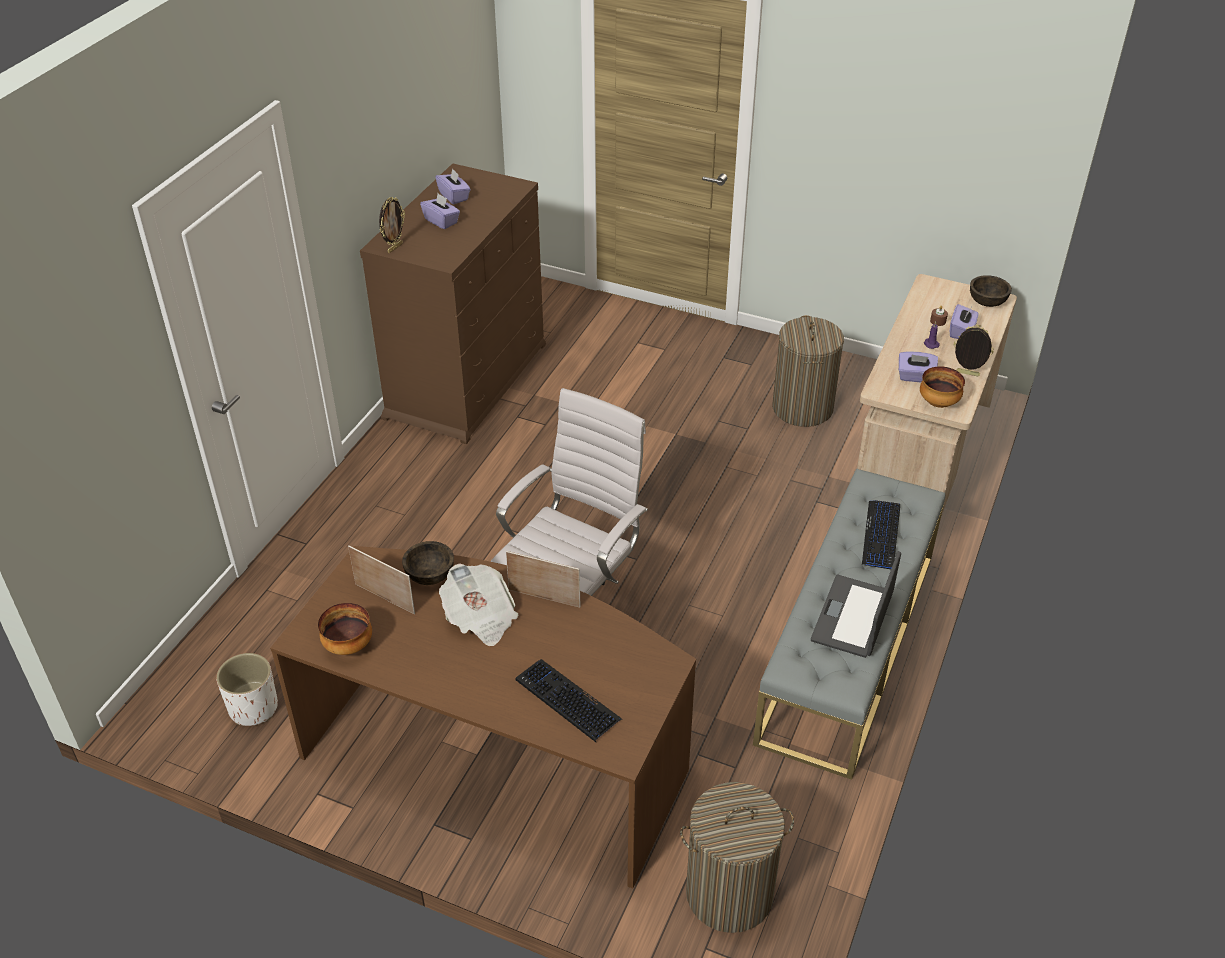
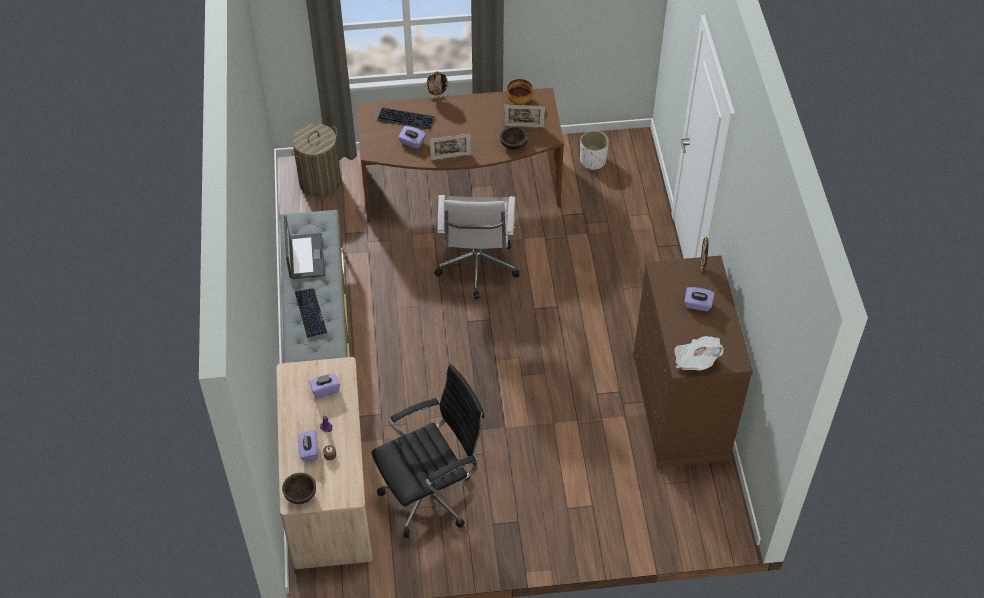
camera: 150 degrees right, 10 degrees up
purple tissue box [435,168,471,204] -> purple tissue box moved to [398,126,426,149]
newspaper [439,563,519,646] -> newspaper moved to [675,336,724,371]
laundry basket [772,315,844,427] -> black office chair [371,364,485,538]
bowl [920,366,965,408] -> none
picture frame [954,324,994,376] -> picture frame moved to [425,71,449,100]

